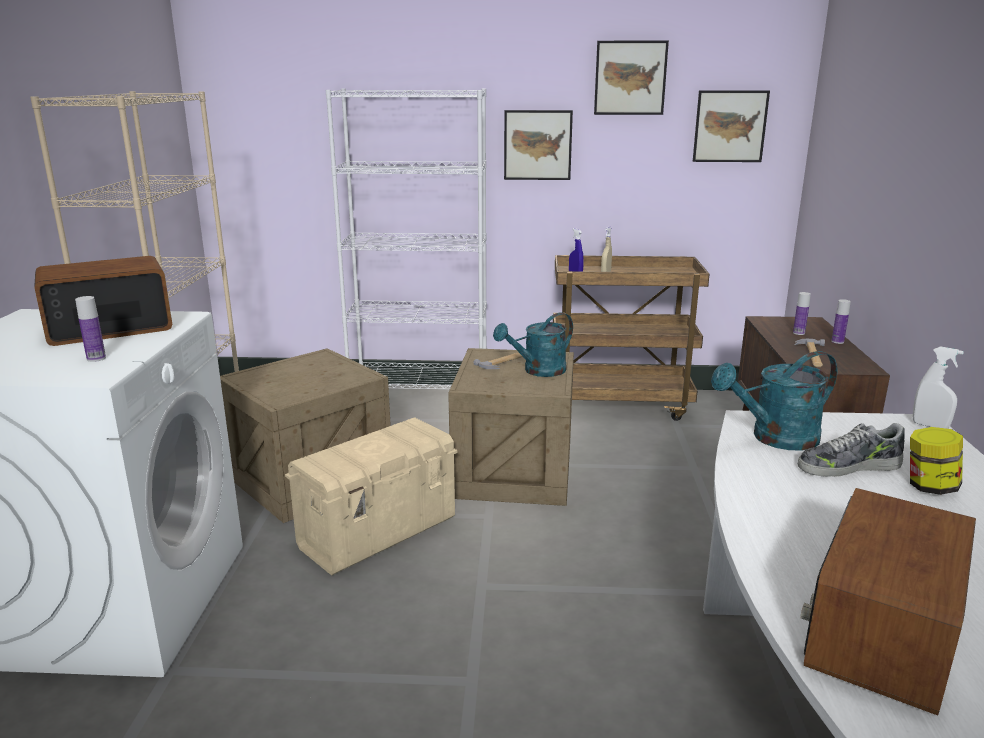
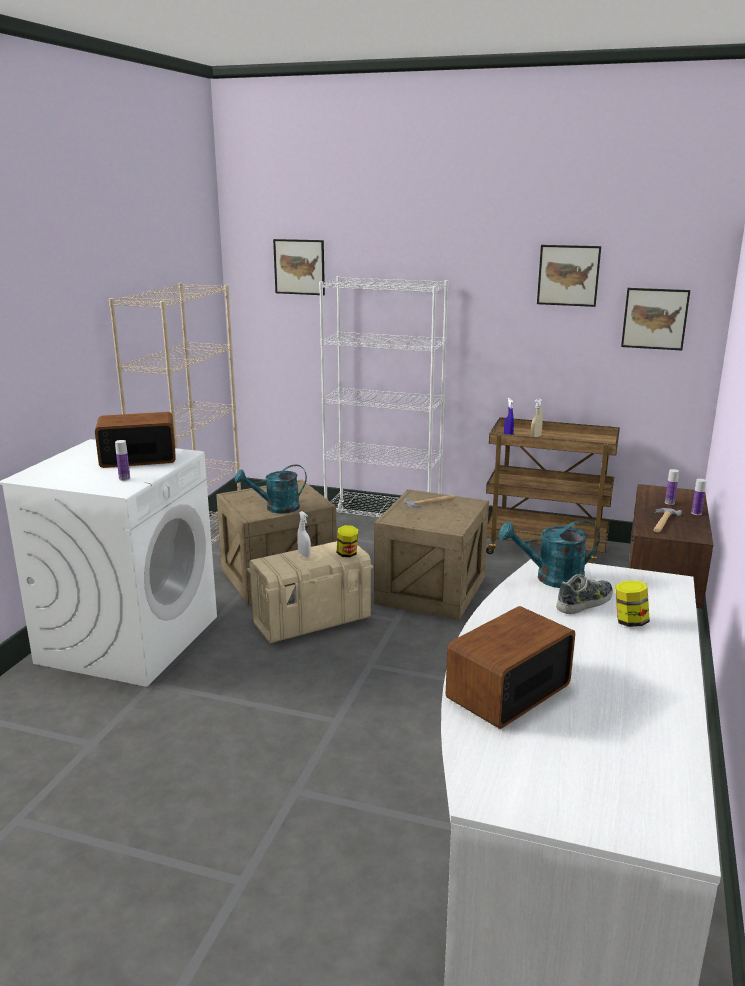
camera: 15 degrees right, 0 degrees up
turquoise watering can [493,312,573,377] -> turquoise watering can moved to [235,464,307,514]
picture [504,110,573,180] -> picture moved to [273,239,325,295]
shoe [798,423,905,477] -> shoe turned 135 degrees clockwise [556,574,613,614]
white spray bottle [913,346,964,429] -> white spray bottle moved to [297,511,311,558]
none -> jar [337,525,358,557]

